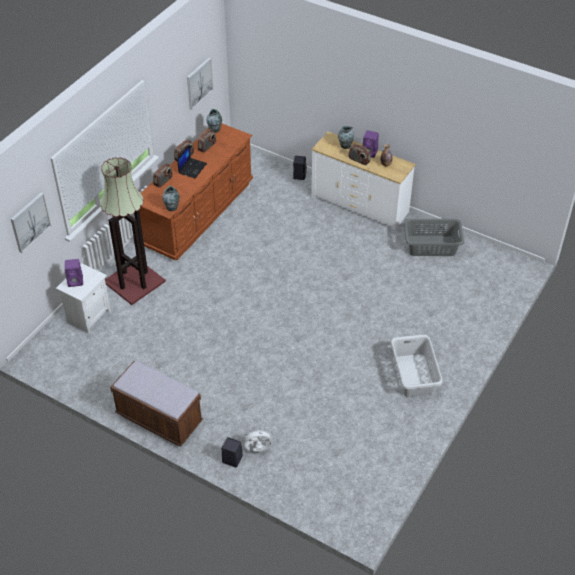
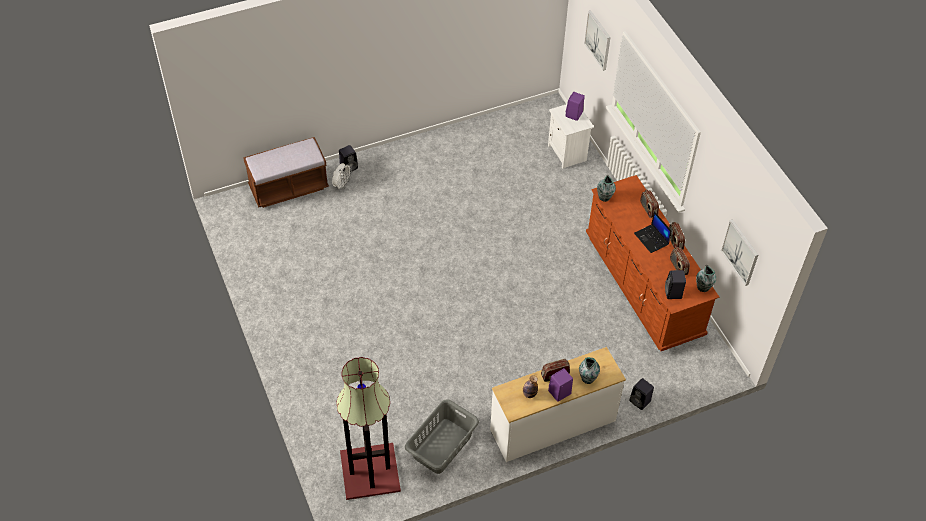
camera: 125 degrees right, 5 degrees up
floor lamp [100,157,166,305] -> floor lamp moved to [336,357,401,500]
brown bench [110,361,203,447] -> brown bench moved to [243,137,329,208]
grey laundry basket [391,334,443,397] -> none
none -> black speaker [665,270,686,299]

